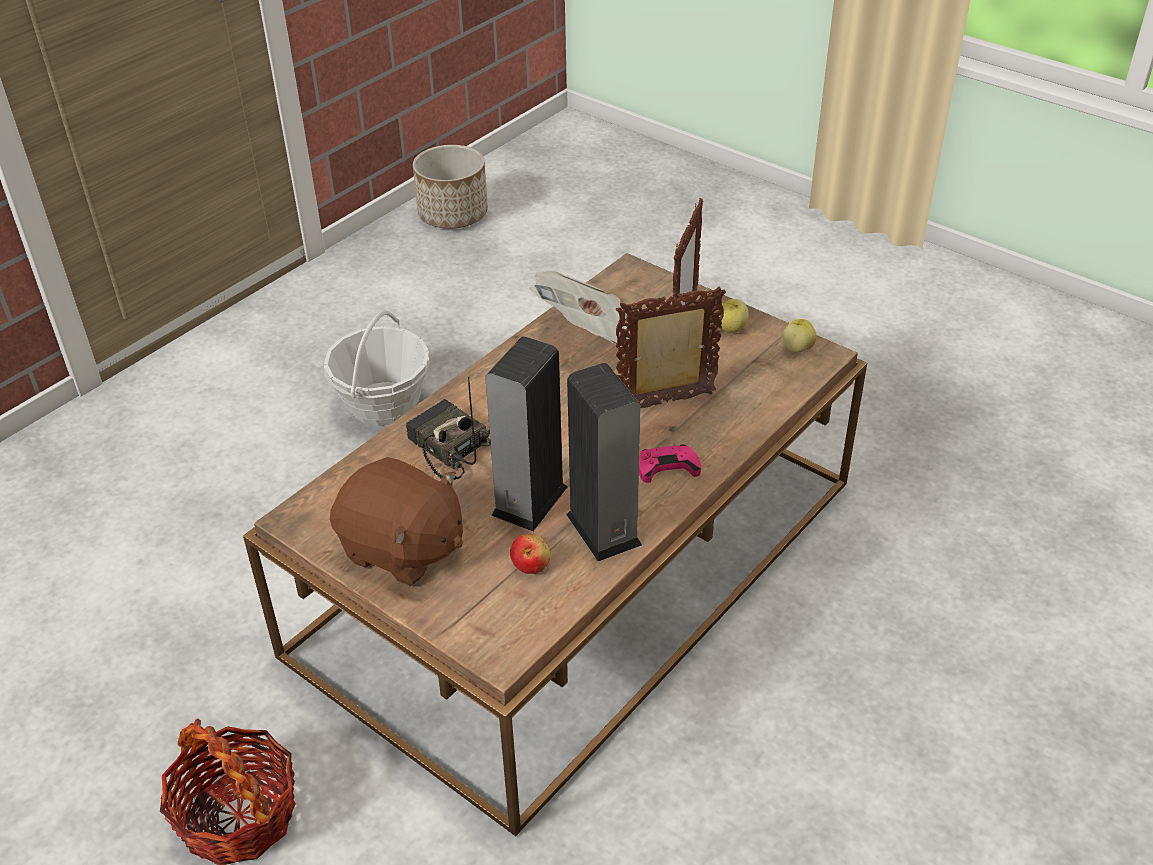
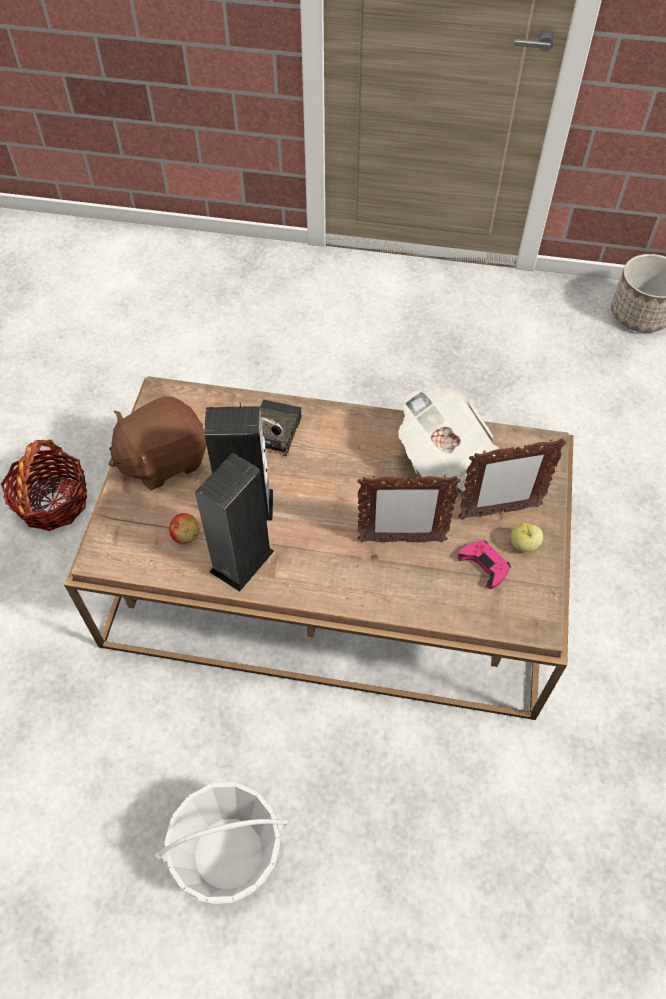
camera: 60 degrees right, 15 degrees up
basket [324,310,430,426] -> basket moved to [154,782,288,904]
brown plush toy [330,457,463,586] -> brown plush toy turned 60 degrees clockwise [109,396,206,490]
picture frame [616,286,726,408] -> picture frame turned 135 degrees clockwise [358,474,461,542]
pink game controller [639,444,701,483] -> pink game controller moved to [458,540,511,589]
apple [783,319,817,353] -> none

